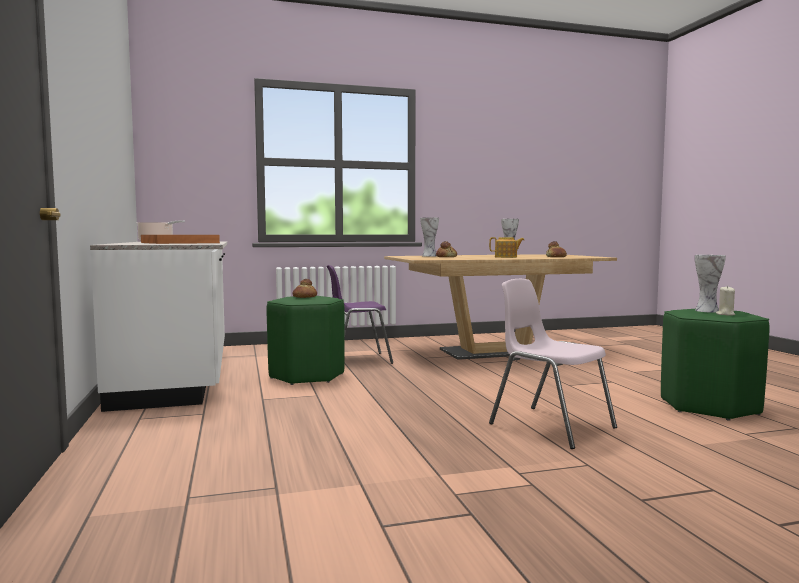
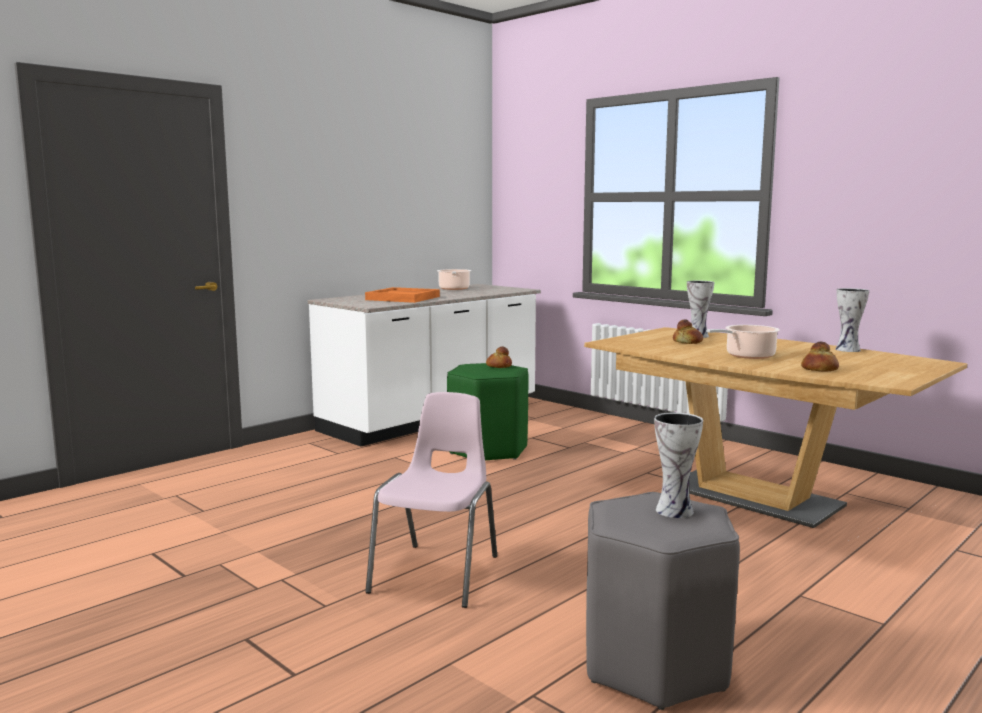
camera: 60 degrees right, 5 degrees up
purple chair [327,265,393,364] -> none
teapot [489,237,524,258] -> cooking pot [706,325,780,359]
green stool [661,309,770,421] -> grey stool [586,492,740,710]
beige candle [716,286,735,316] -> none

